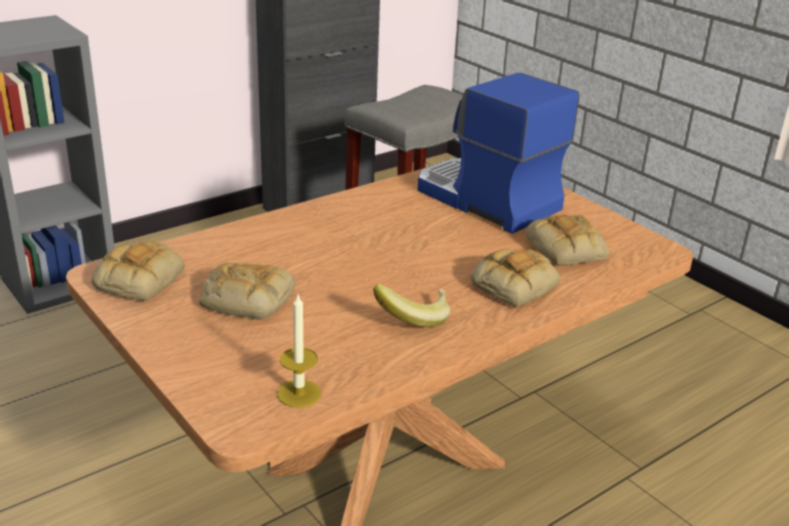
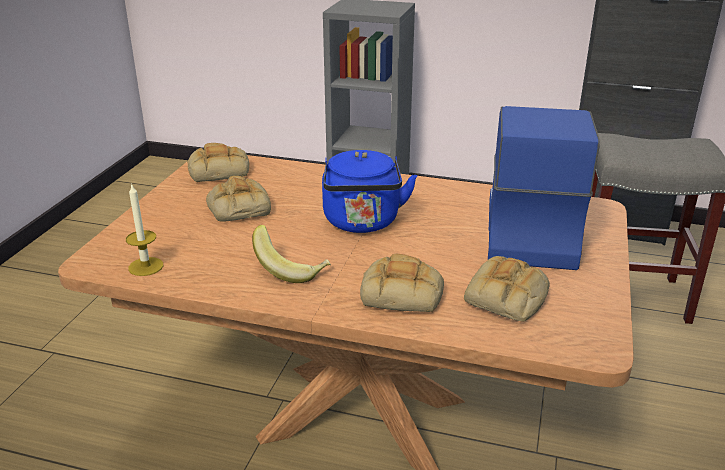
camera: 55 degrees right, 0 degrees up
none -> blue kettle [322,150,417,233]

